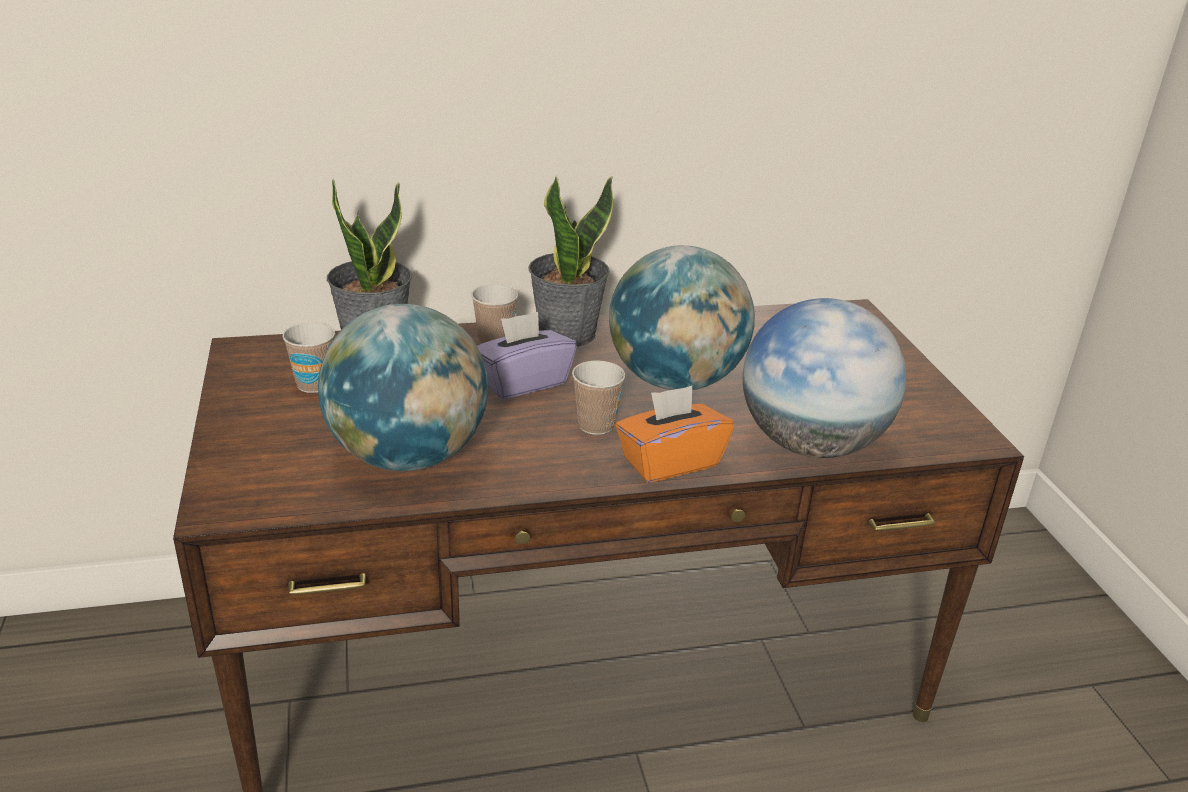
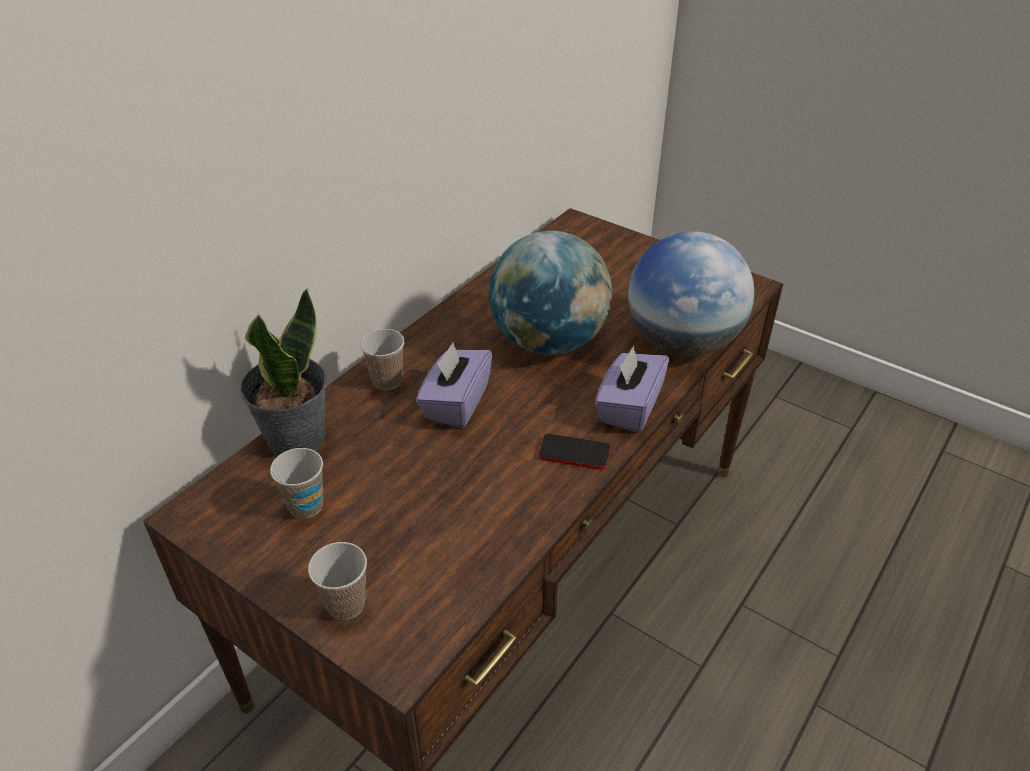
camera: 40 degrees left, 10 degrees up
globe [318,304,488,471] -> none
potted plant [528,176,613,347] -> none
cup [572,361,625,435] -> cup moved to [308,542,367,620]
orange tissue box [616,386,734,482] -> purple tissue box [595,345,669,432]
none -> phone [538,434,611,470]

